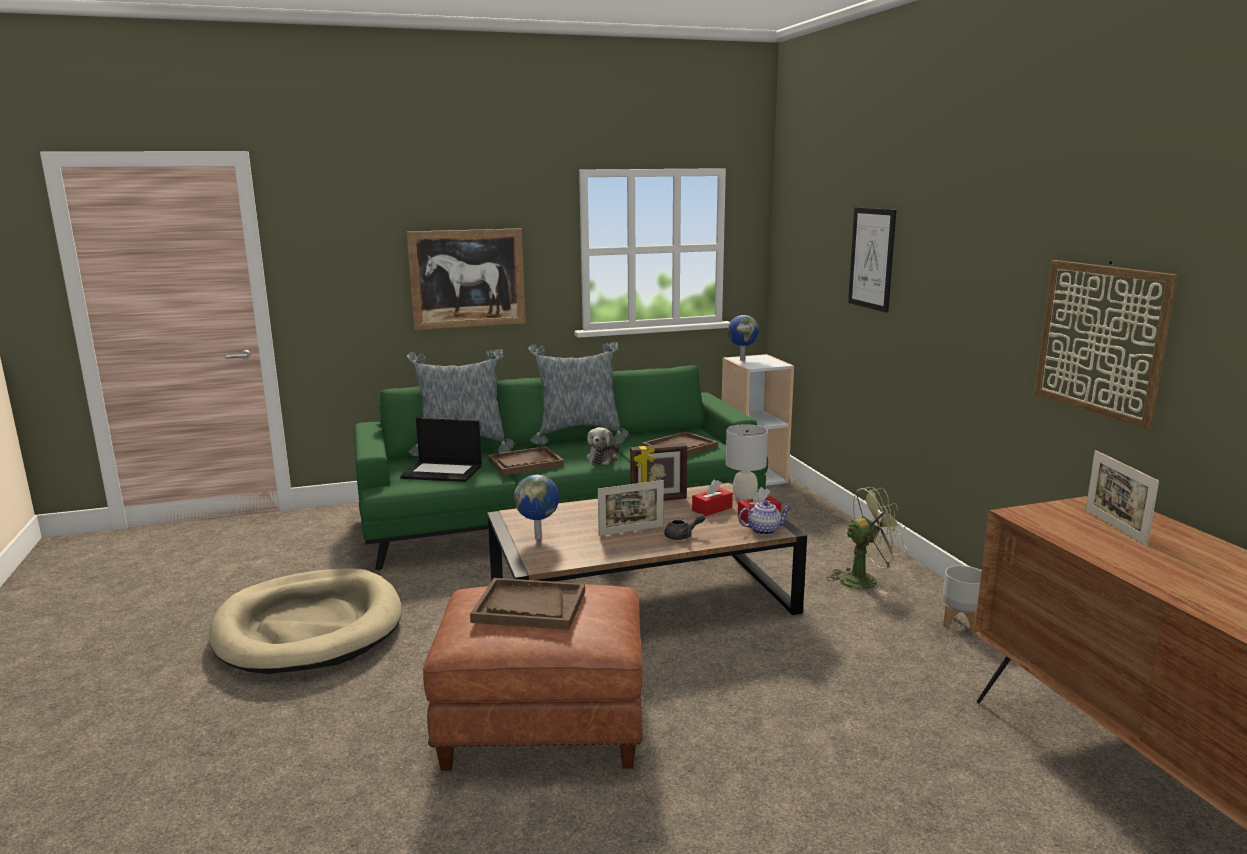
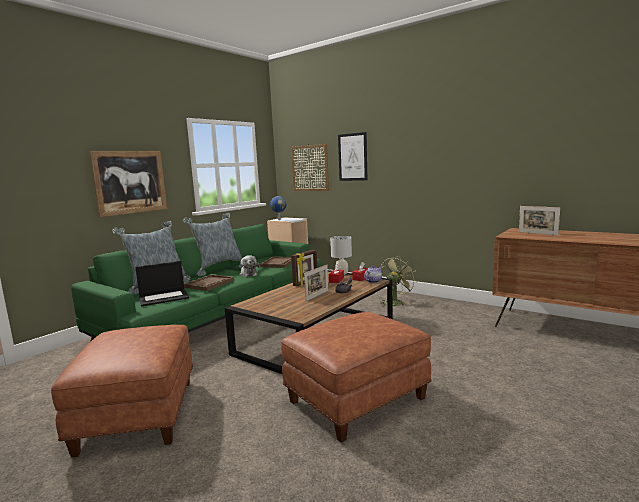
camera: 35 degrees left, 5 degrees down
beige dog bed [210,568,402,674] -> brown ottoman [51,325,193,458]
brown tray [470,578,585,630] -> none
globe [514,475,560,539] -> none
grey planter [942,565,982,634] -> none
picture [1034,260,1178,430] -> picture moved to [291,144,329,191]

